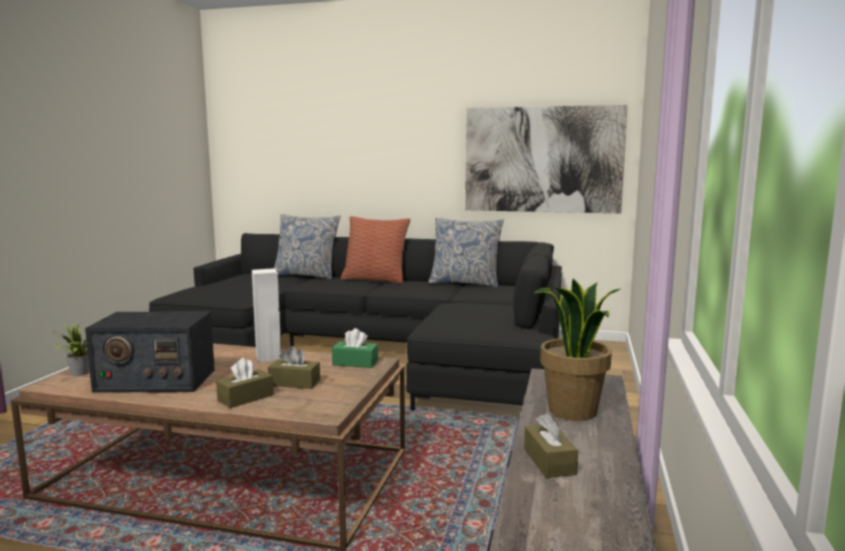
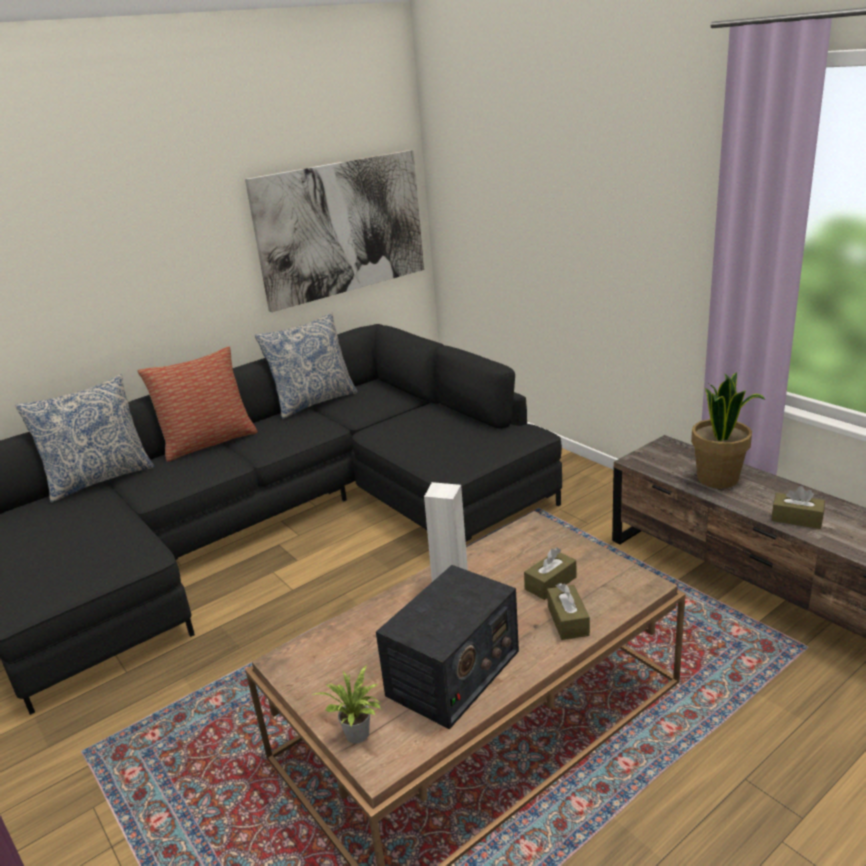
camera: 50 degrees left, 15 degrees up
green tissue box [332,328,378,368] -> none

